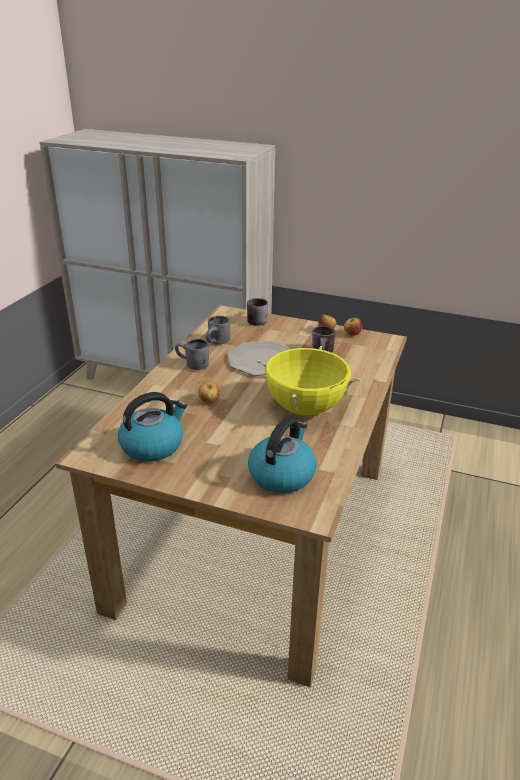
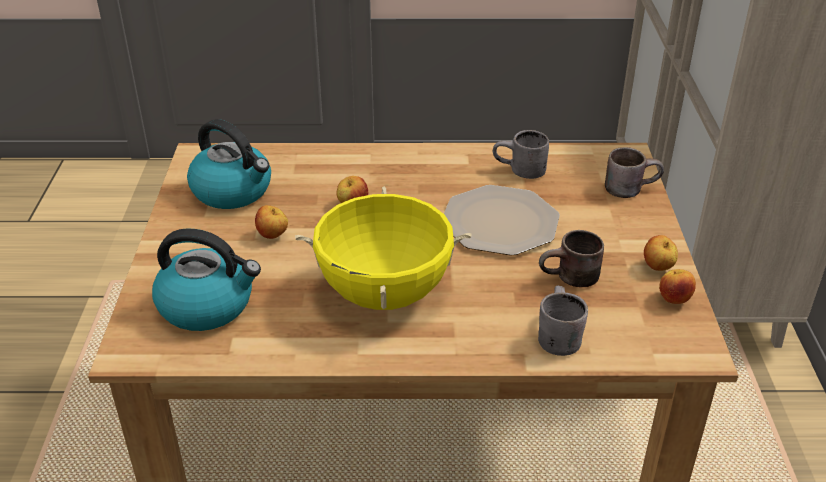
camera: 70 degrees right, 5 degrees up
grey mug [175,338,209,370] -> grey mug moved to [538,286,588,356]
none -> apple [255,205,288,239]

